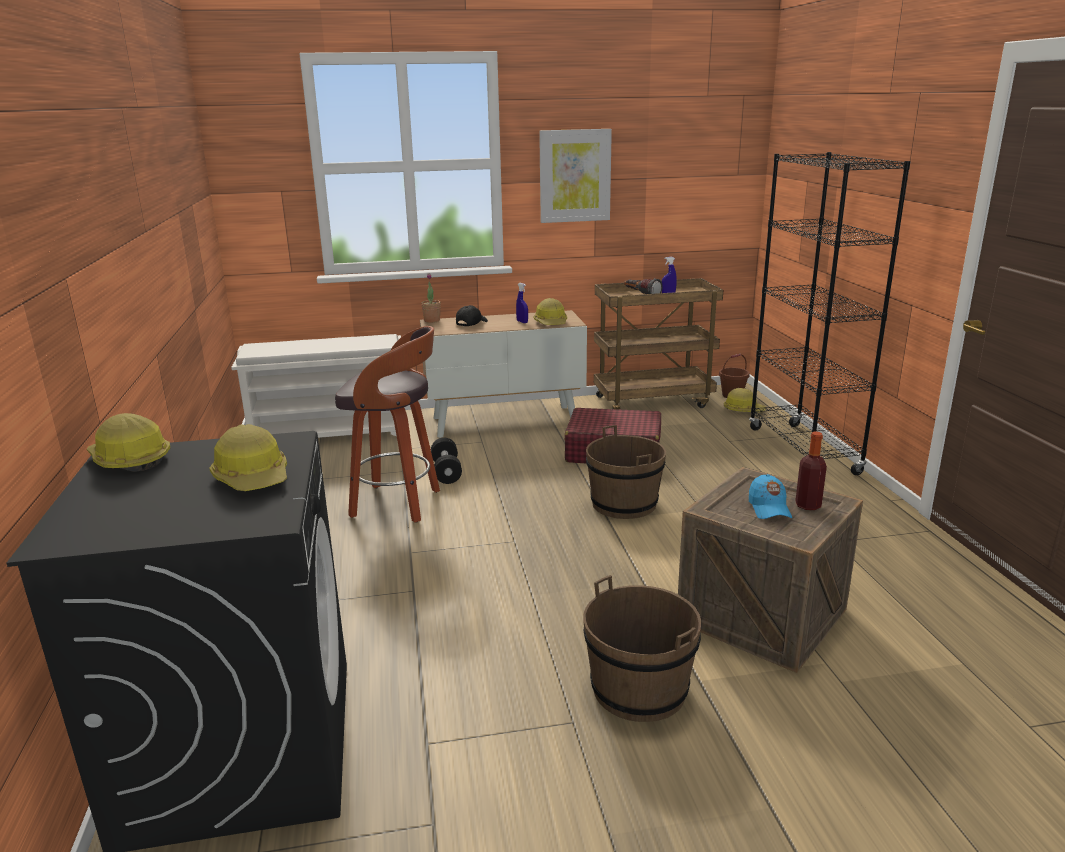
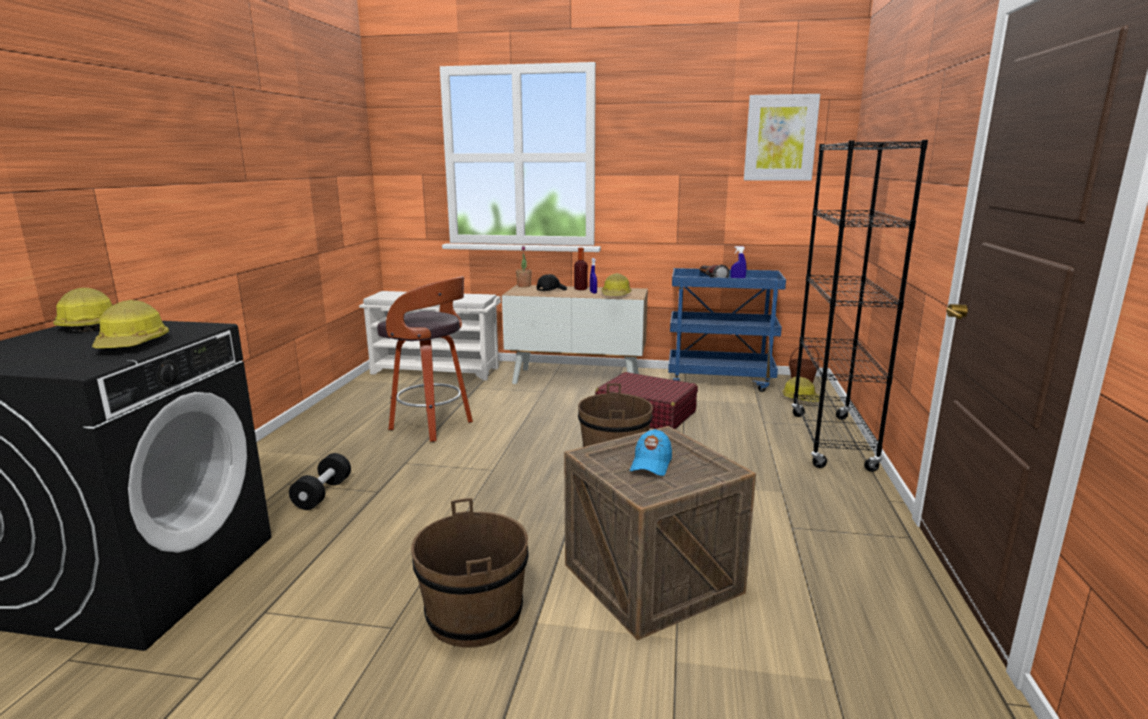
camera: 20 degrees right, 5 degrees down
black dumbbell [431,438,462,484] -> black dumbbell moved to [289,453,351,510]
picture [539,129,612,223] -> picture moved to [744,94,820,181]
brown cart [594,278,723,410] -> blue cart [668,268,786,392]
bottle [795,432,827,510] -> bottle moved to [574,248,588,290]

